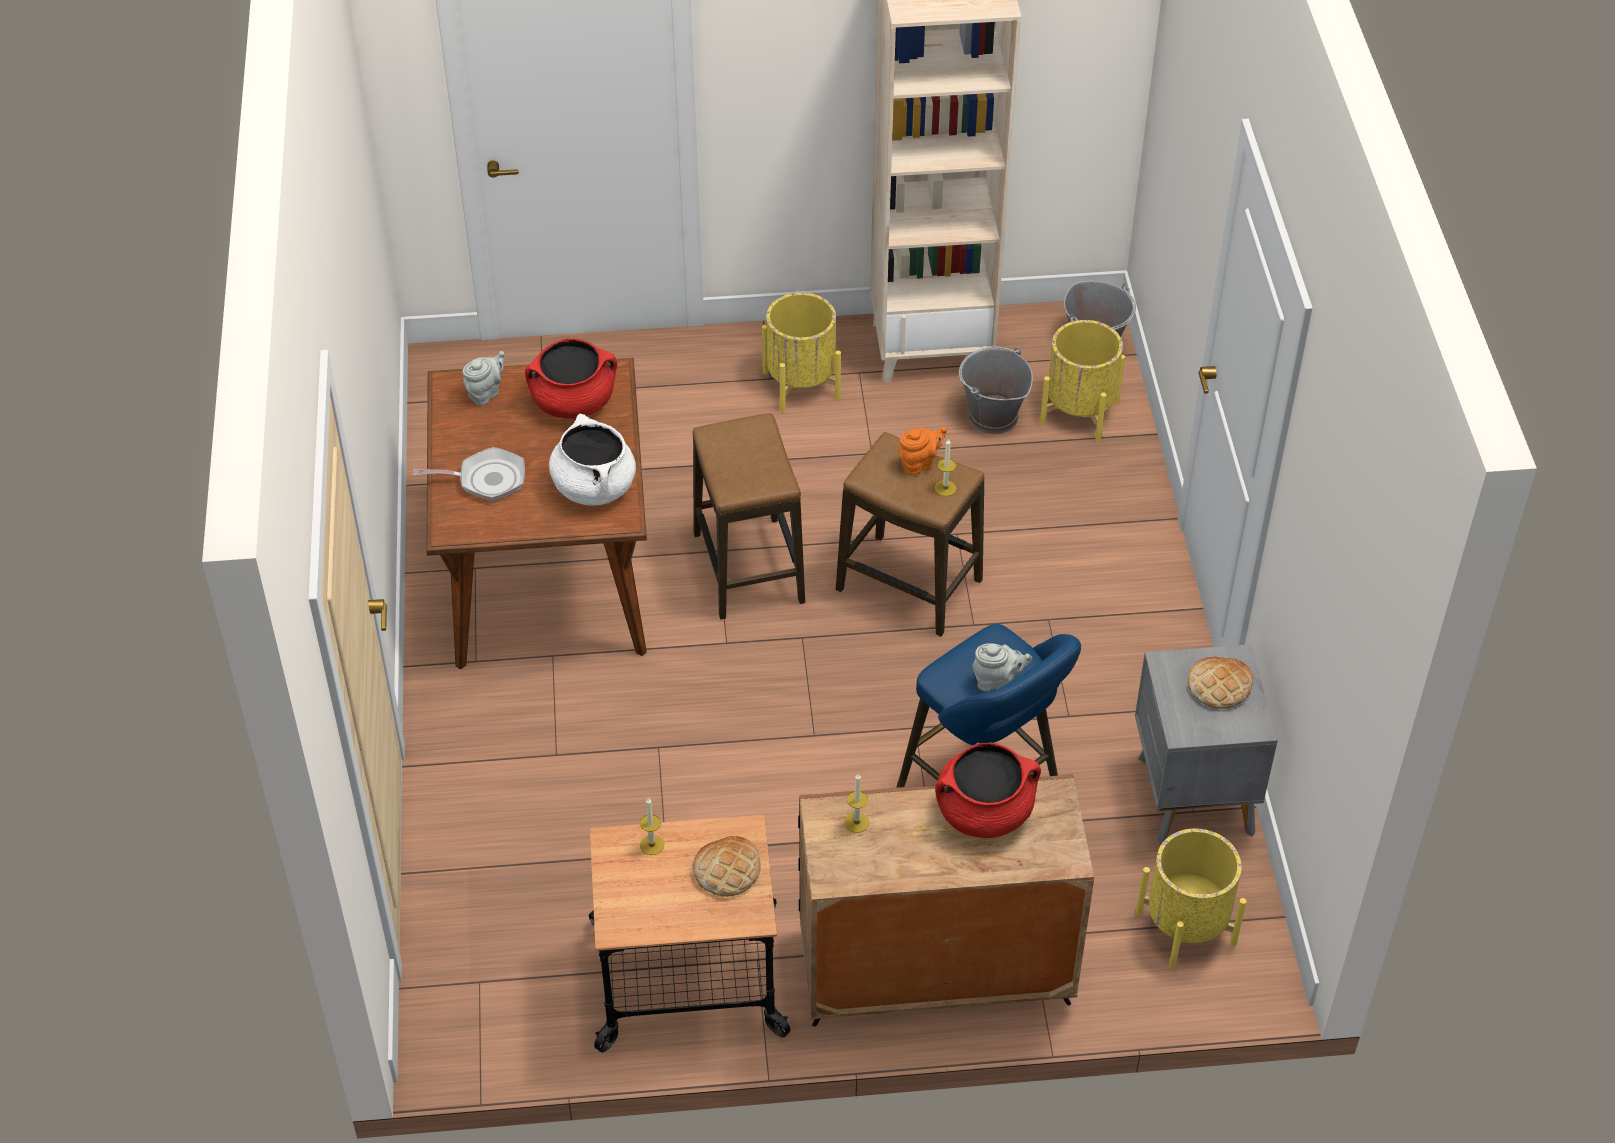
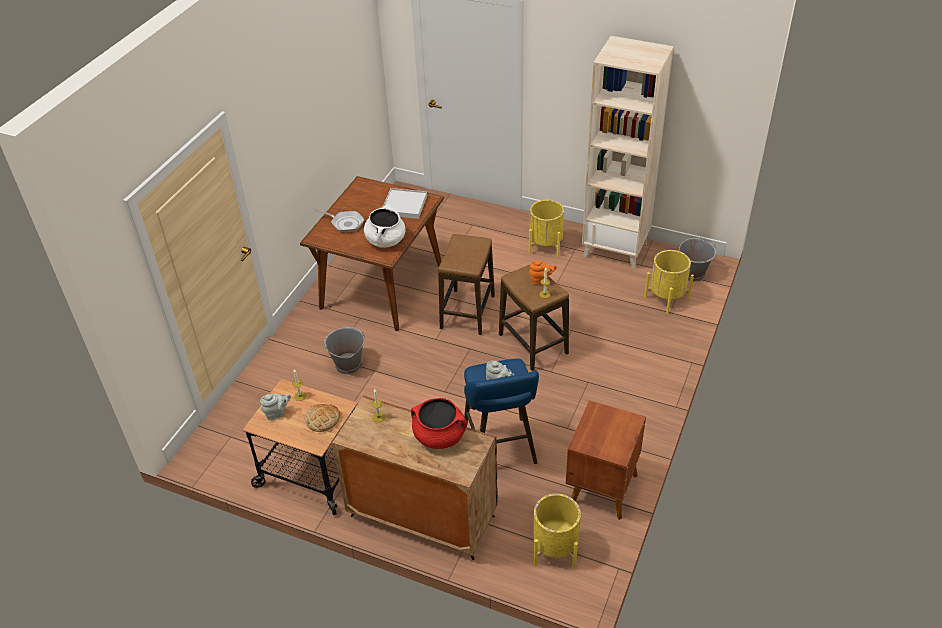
camera: 30 degrees right, 5 degrees down
grey teapot [462,351,505,406] -> grey teapot moved to [260,393,291,420]
red cooking pot [525,338,617,419] -> white tray [383,188,427,219]
grey bucket [959,346,1033,434] -> grey bucket moved to [323,327,365,375]
grey nightstand [1135,644,1278,844] -> brown nightstand [565,400,646,520]
bread [1188,657,1253,709] -> none

